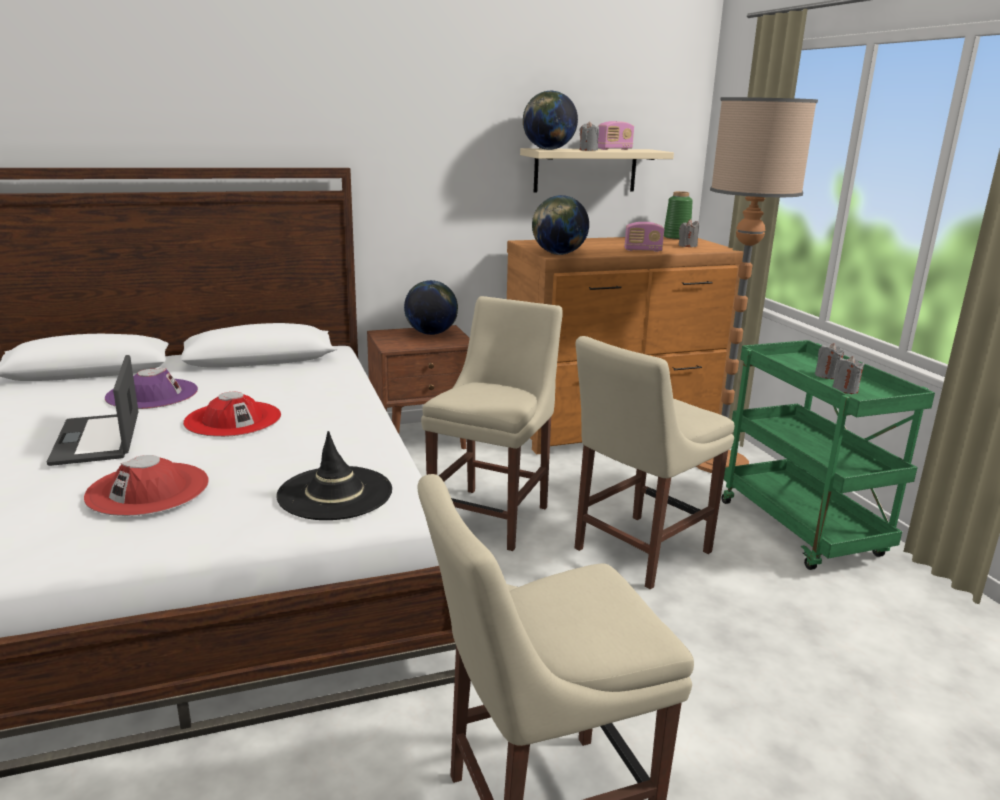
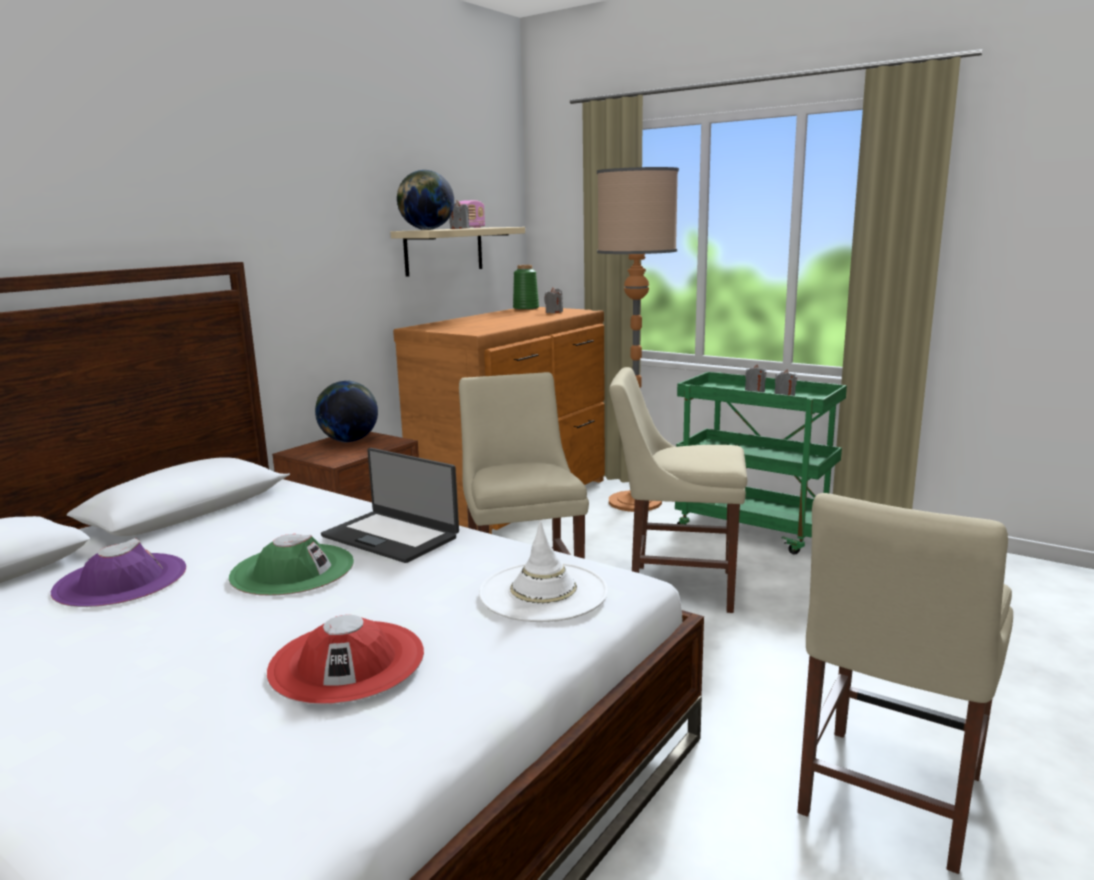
camera: 35 degrees left, 5 degrees down
laptop [47,355,139,466] -> laptop moved to [321,448,459,563]
red hat [183,392,281,437] -> green hat [229,534,354,596]
black hat [276,431,392,520] -> white hat [479,520,608,622]
globe [532,195,589,255] -> none
beige chair [575,336,734,589] -> beige chair turned 90 degrees clockwise [609,367,747,613]
radio [625,222,664,252] -> none

